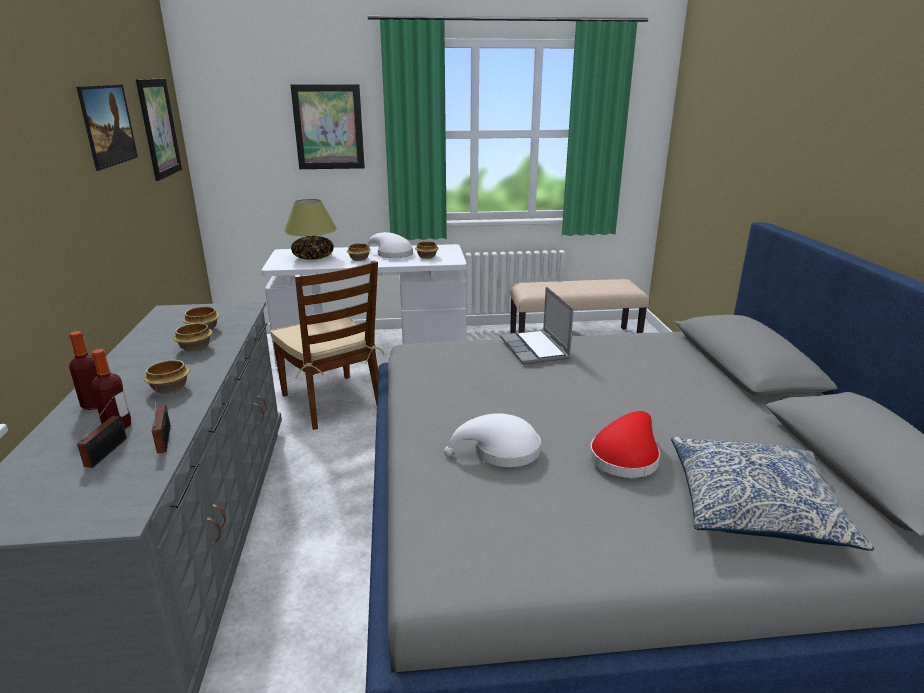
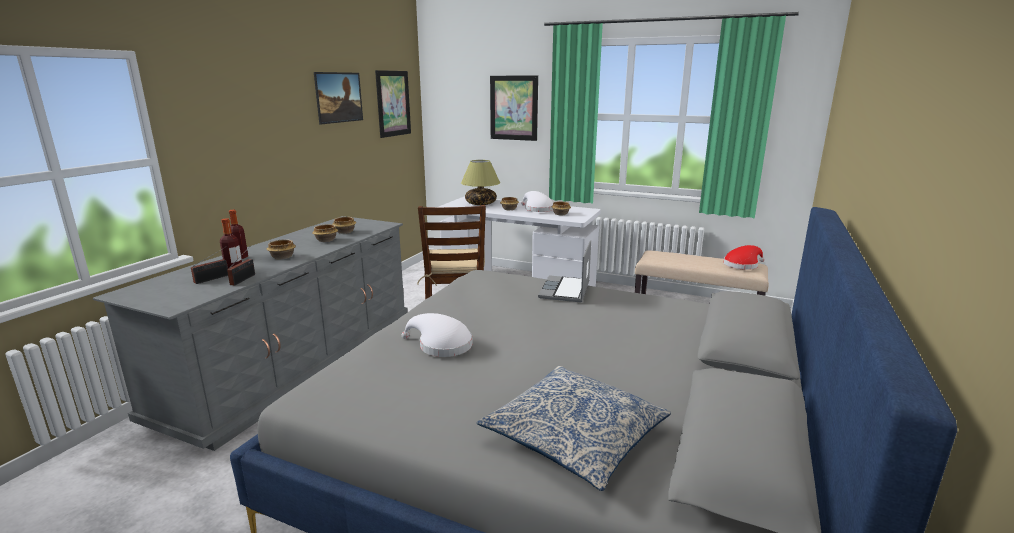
camera: 30 degrees right, 5 degrees down
red hat [590,411,660,478] -> red hat moved to [723,245,765,270]

